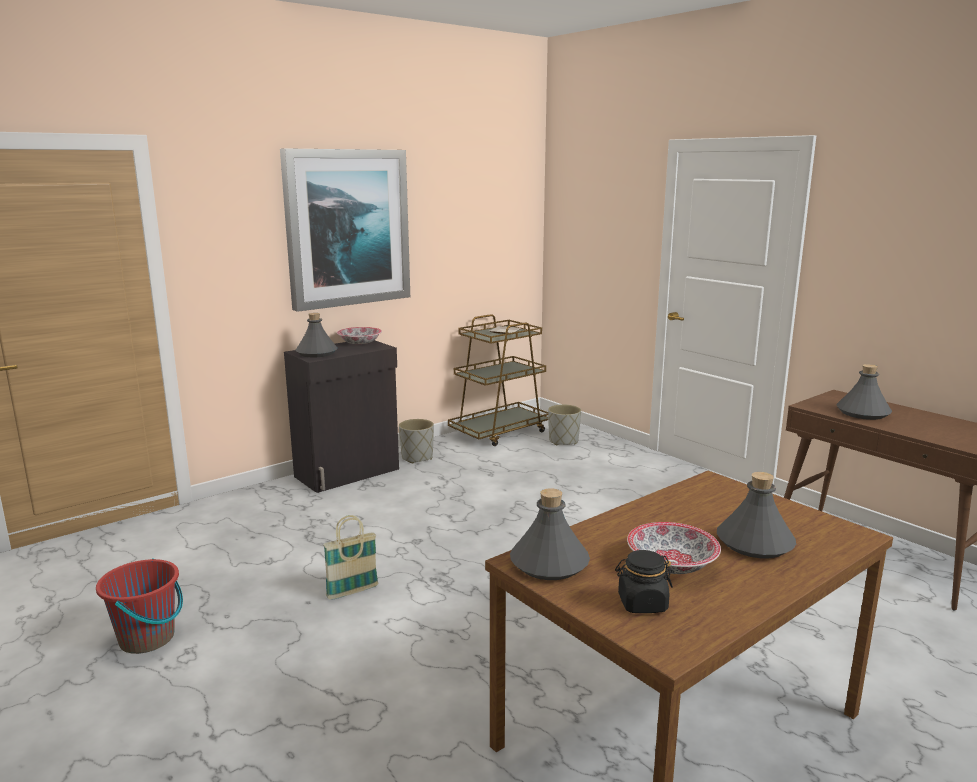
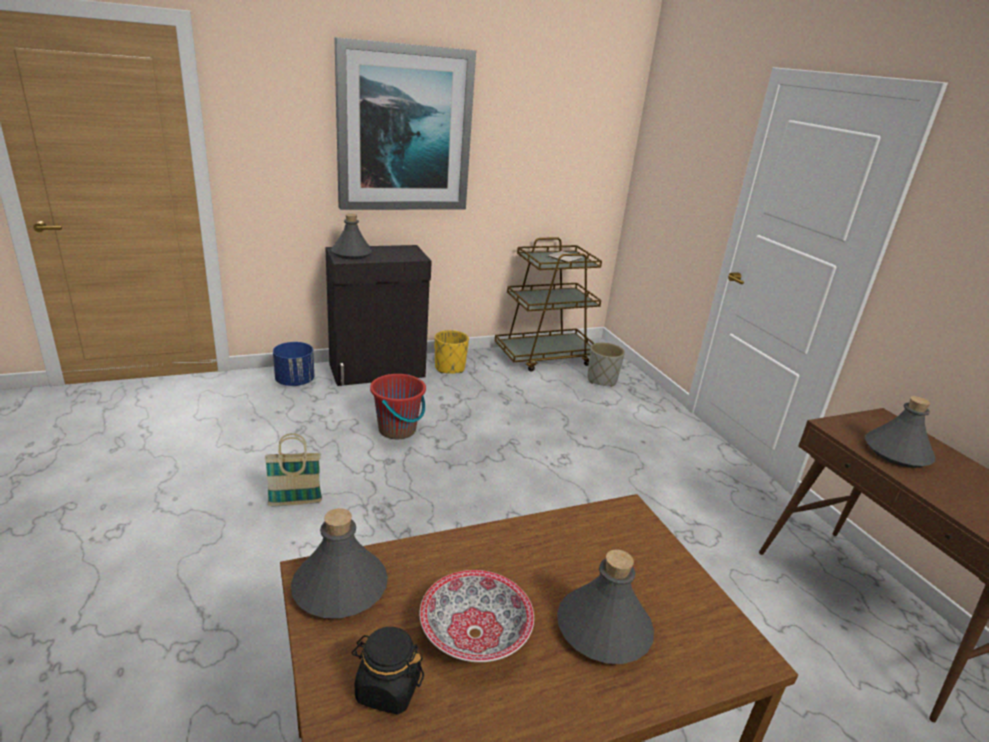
camera: 15 degrees right, 10 degrees up
red bucket [96,558,183,654] -> red bucket moved to [370,374,426,439]
bowl [337,327,382,344] -> none
grey planter [399,419,434,463] -> yellow planter [435,330,469,374]
none -> blue planter [273,342,314,386]

